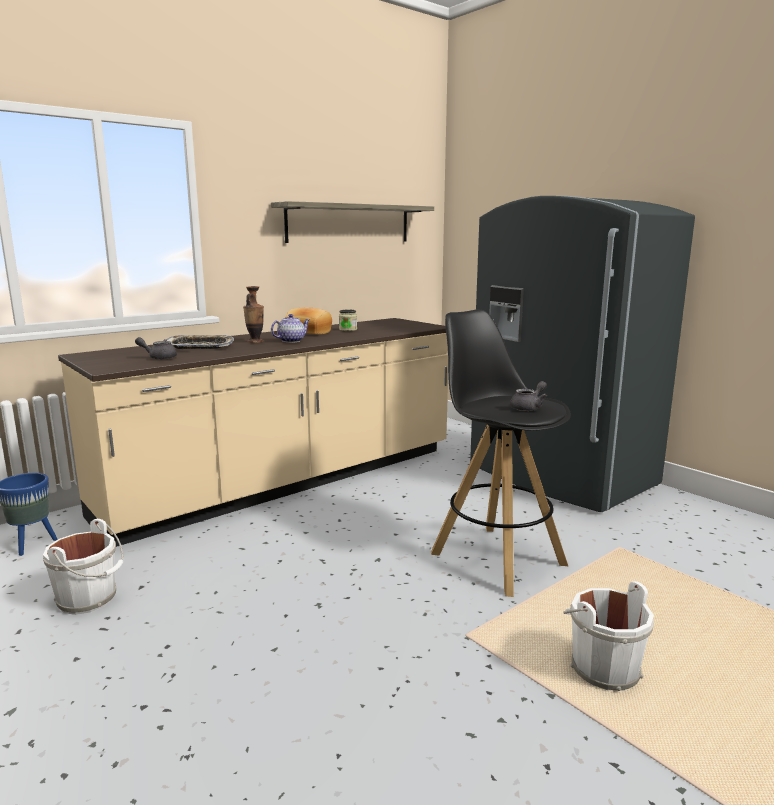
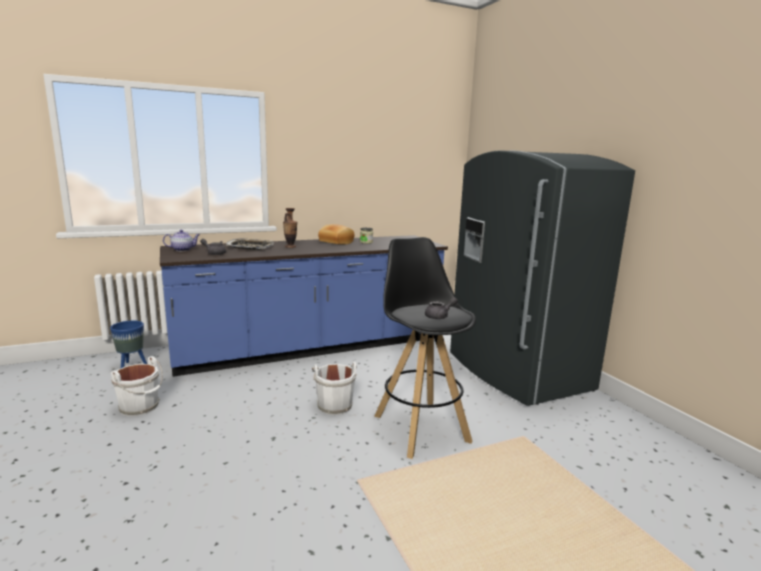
camera: 15 degrees right, 0 degrees up
beige counter [58,318,448,547] -> blue counter [160,235,448,377]
shelf [271,201,434,243] -> none
teapot [271,314,310,343] -> teapot moved to [163,230,200,251]
white bucket [563,581,654,691] -> white bucket moved to [312,362,357,415]

